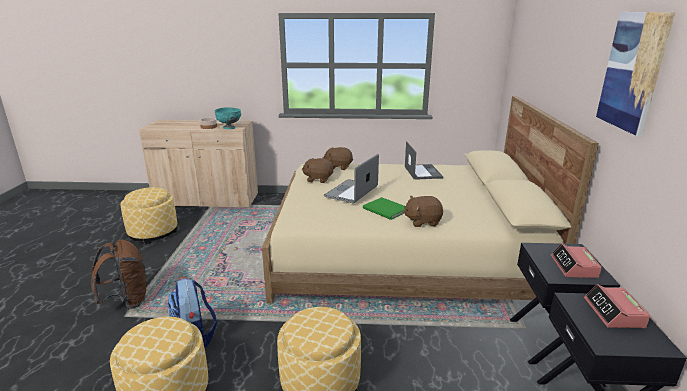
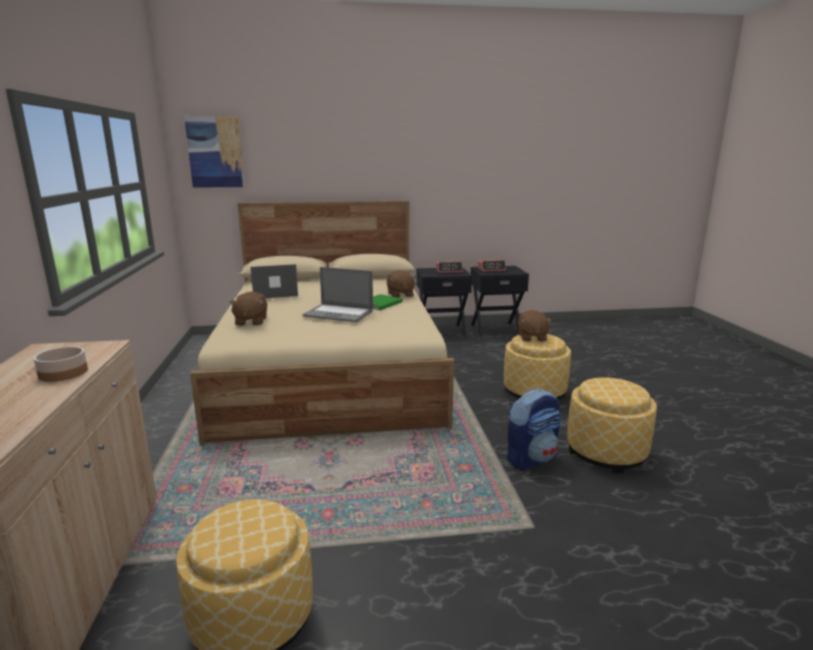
camera: 100 degrees left, 5 degrees down
brown backpack [91,240,147,309] -> none
turquoise bowl [215,107,241,129] -> none
brown plush toy [302,158,334,183] -> brown plush toy moved to [518,310,552,342]
picture [596,12,675,136] -> picture moved to [184,116,245,188]

